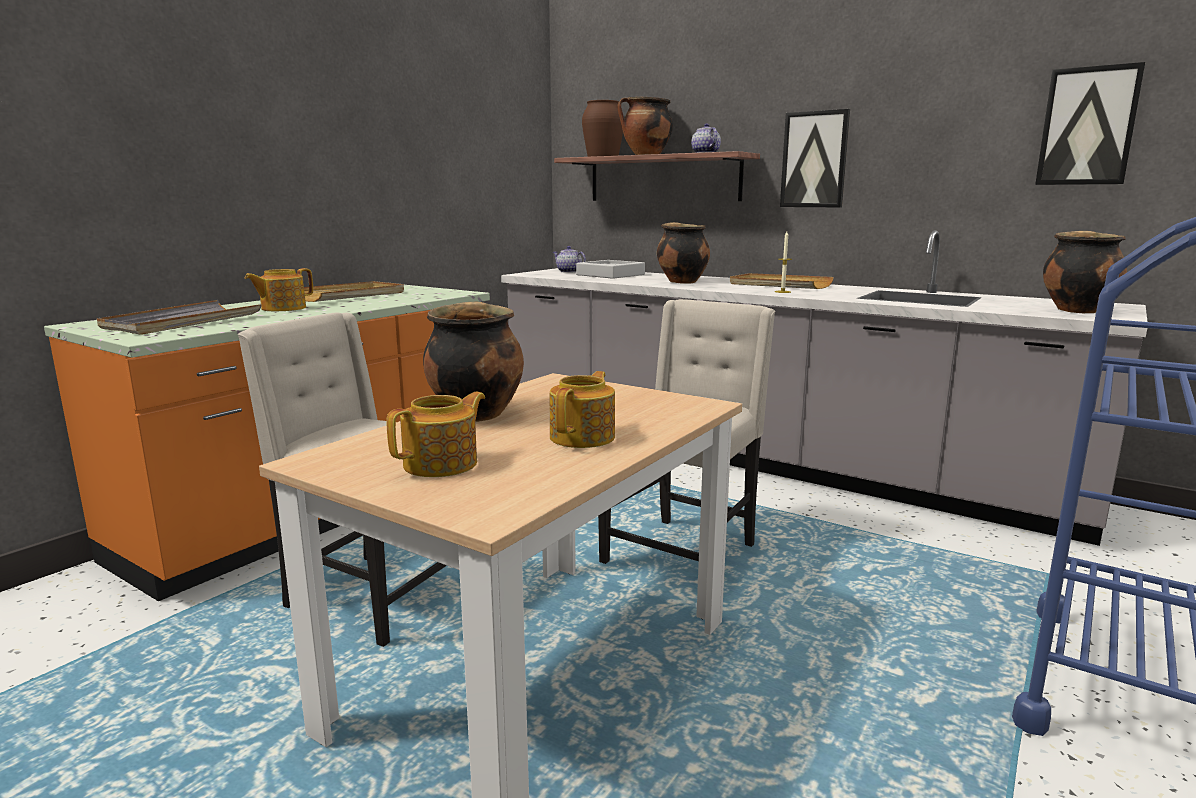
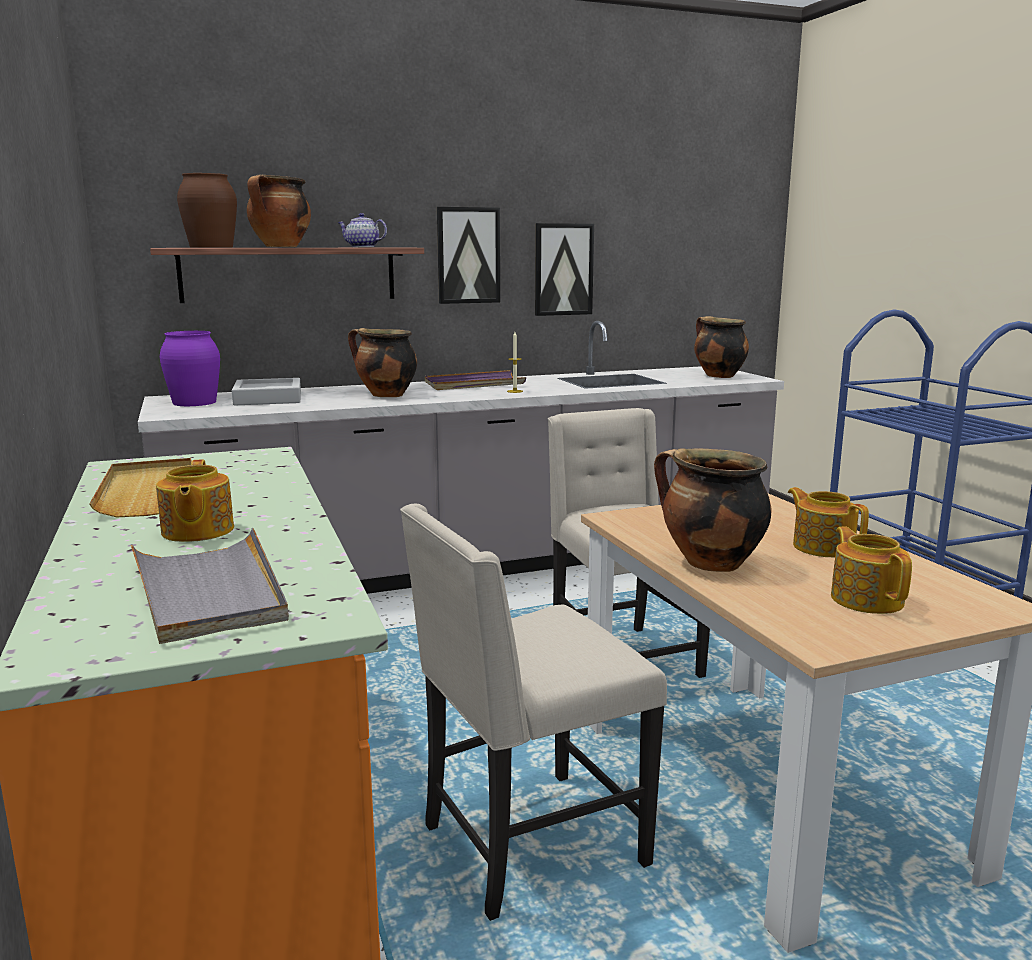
camera: 55 degrees left, 0 degrees up
teapot [553,246,586,273] -> purple vase [160,331,220,406]
beige tray [730,273,834,289] -> purple tray [425,370,526,390]
picture [1035,62,1145,185] -> picture moved to [535,223,594,316]

